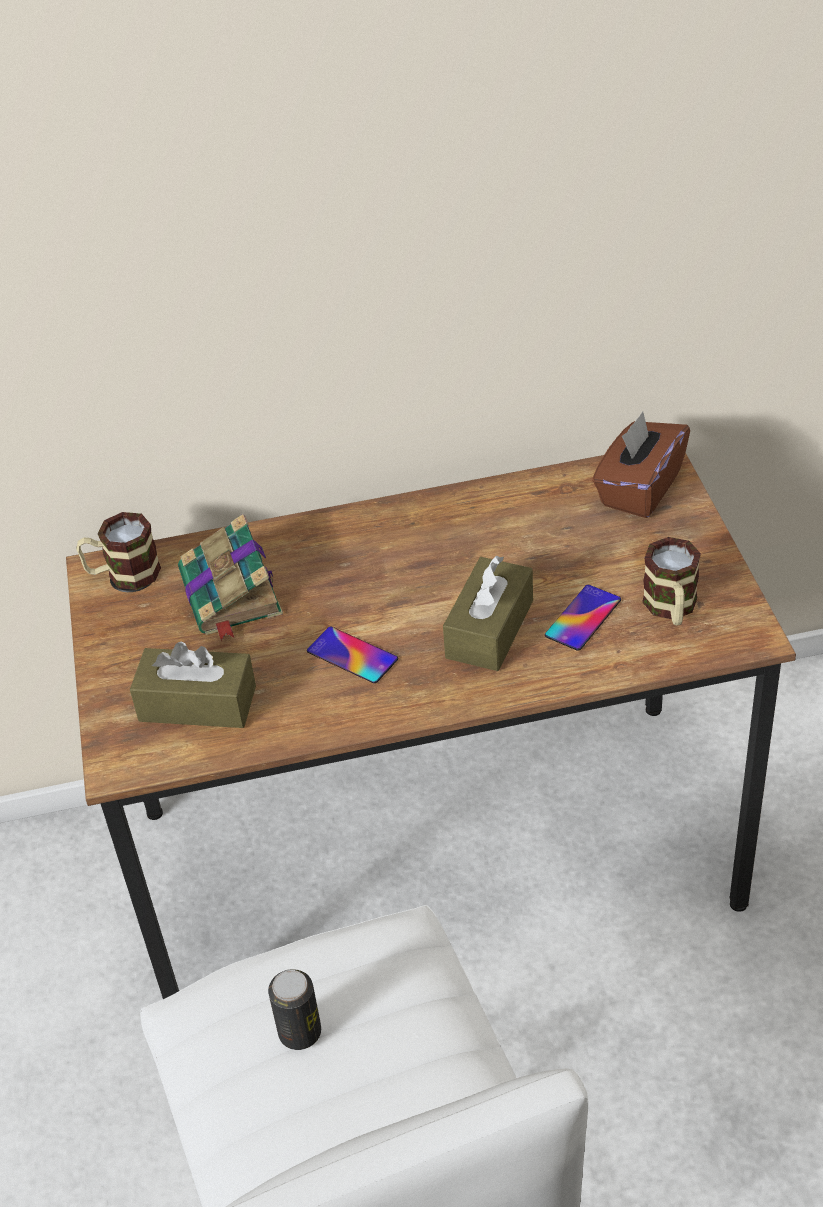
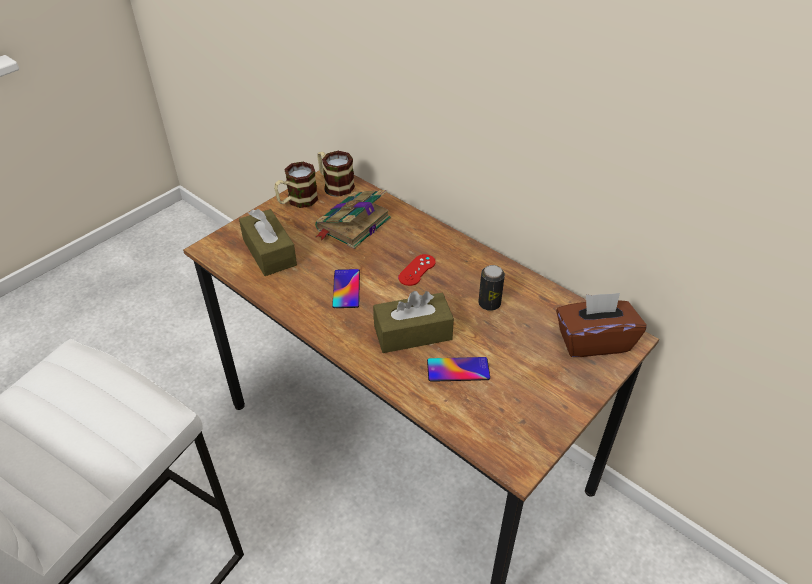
camera: 50 degrees right, 0 degrees up
can [268,969,321,1050] -> can moved to [478,265,505,311]
mug [642,537,701,625] -> mug moved to [274,162,318,208]
none -> red game controller [398,254,436,286]

